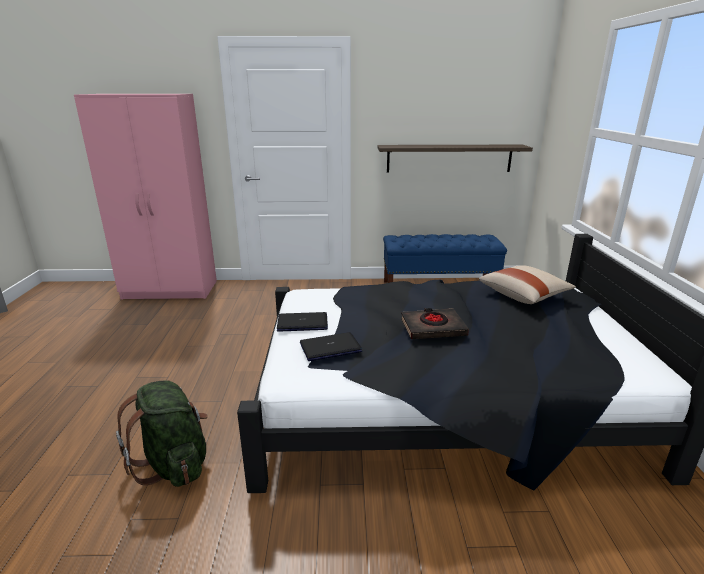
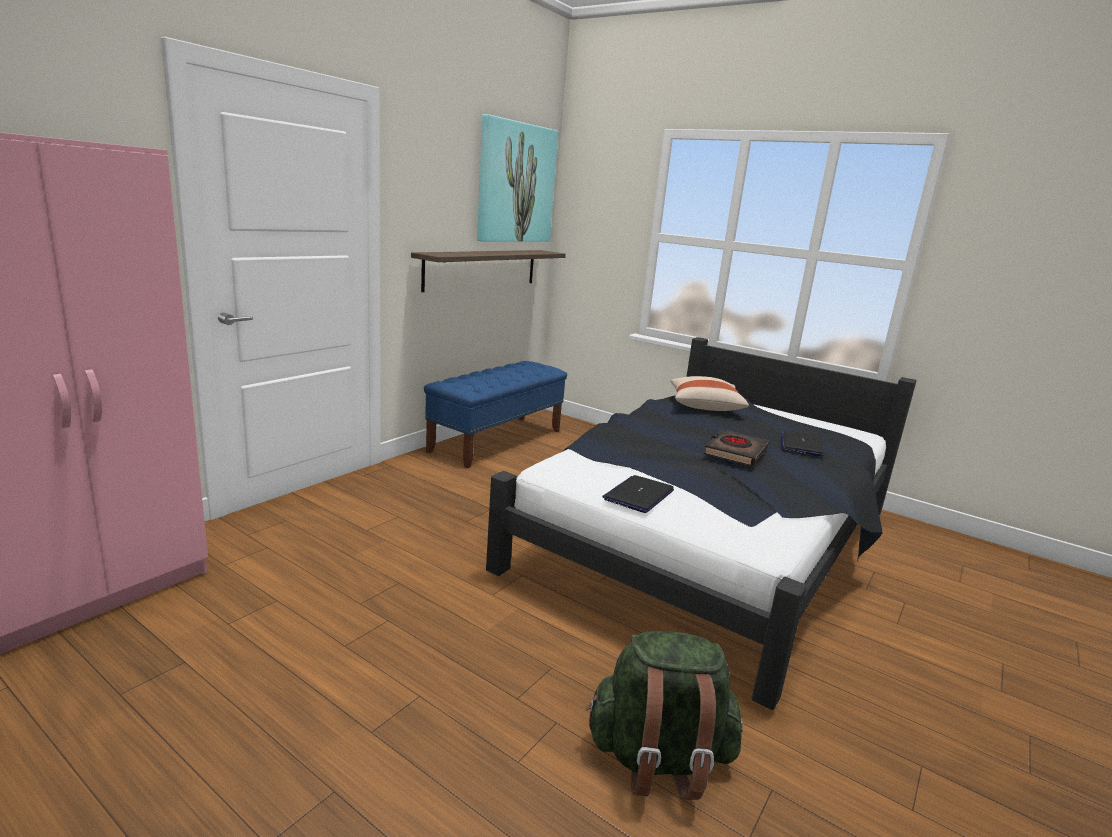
camera: 55 degrees left, 5 degrees down
laptop [300,332,362,361] -> laptop moved to [781,430,824,456]
none -> picture [477,114,558,242]

